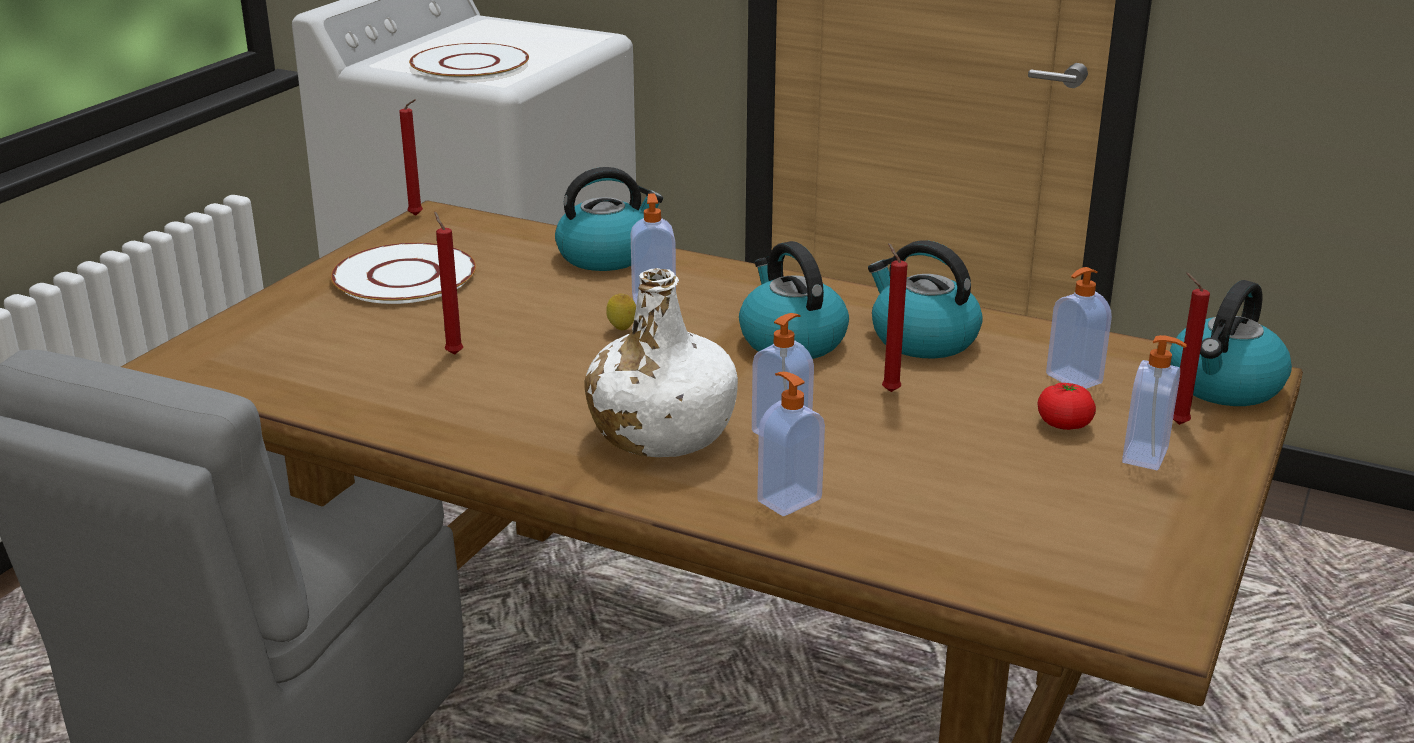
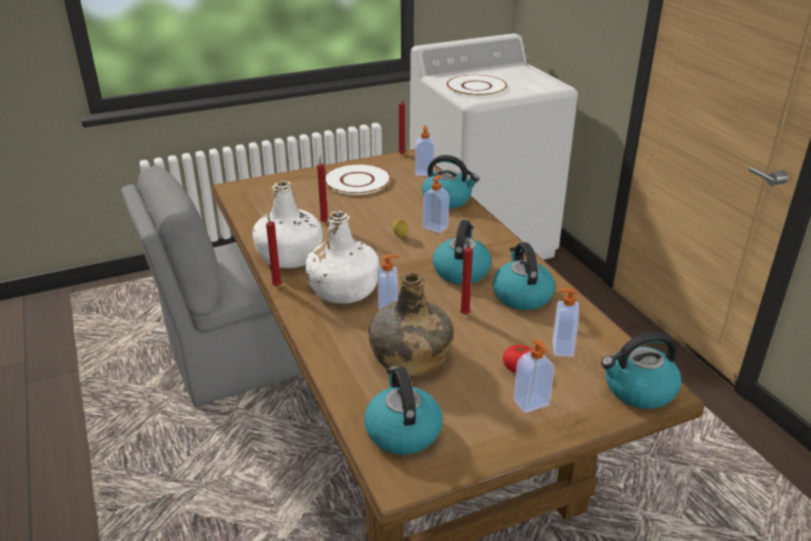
camera: 40 degrees right, 5 degrees up
soap dispenser [757,372,825,516] -> soap dispenser moved to [415,125,435,176]
red candle [1173,272,1210,425] -> red candle moved to [266,212,282,286]
none -> white bottle [252,181,323,268]
none -> kettle [364,367,443,455]
none -> green bottle [369,272,454,377]

